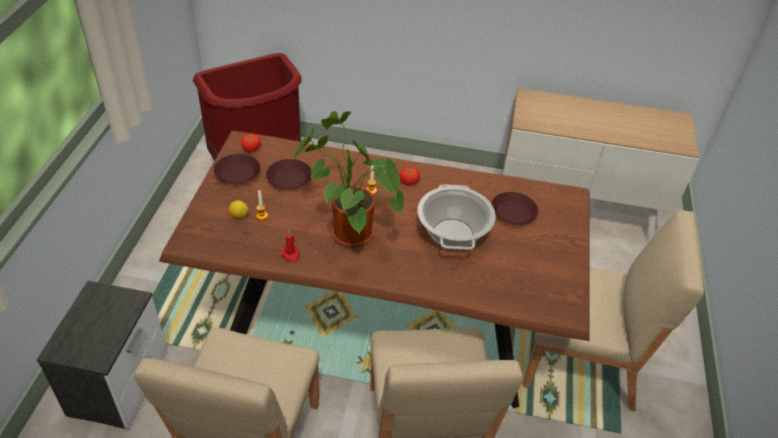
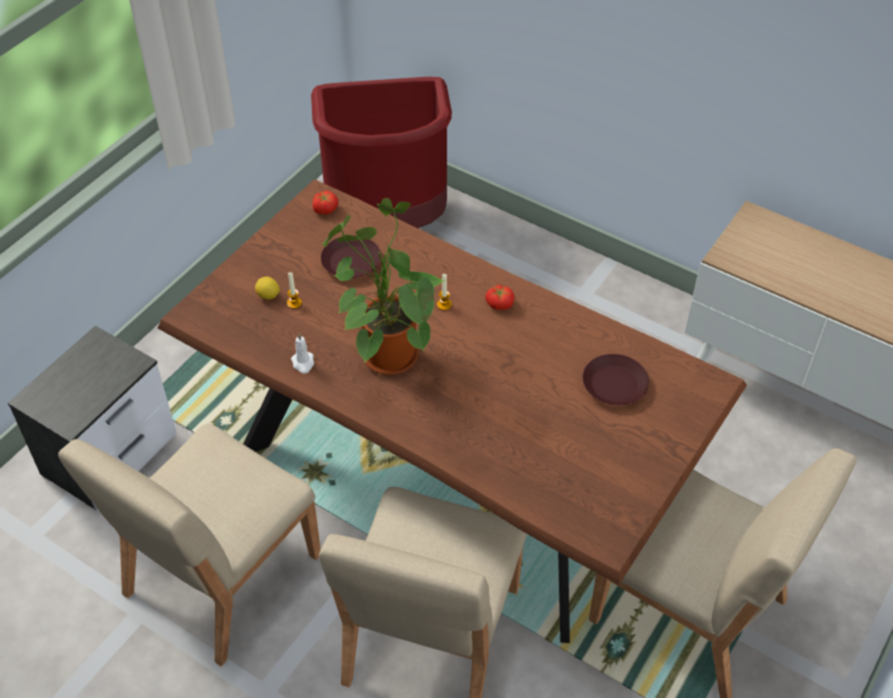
camera: 25 degrees right, 5 degrees up
brown plate [214,154,260,184] -> none
red candle [281,231,300,262] -> white candle [291,333,314,373]
cooking pot [417,185,496,250] -> none

